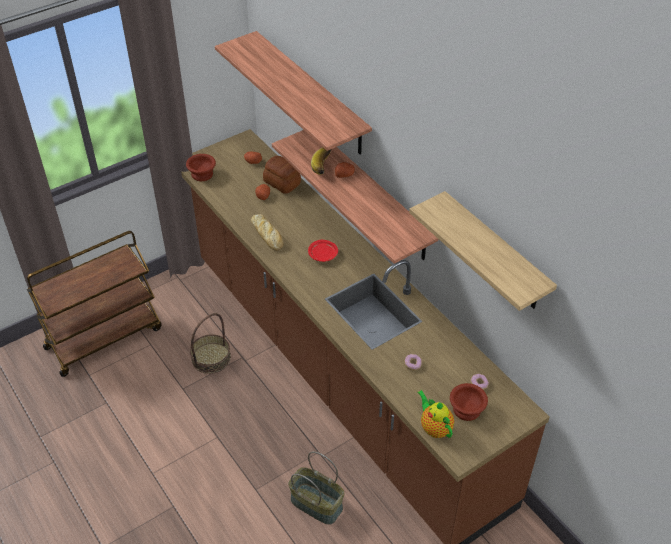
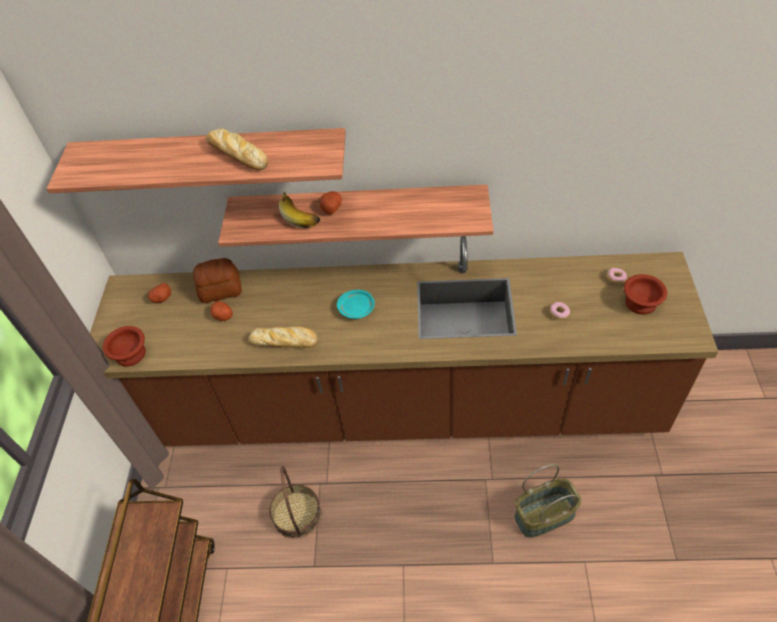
camera: 50 degrees left, 5 degrees up
red plate [308,240,338,262] -> turquoise plate [337,290,375,319]
shelf [409,191,557,311] -> none
teapot [418,390,454,438] -> none
none -> bread [206,128,268,170]

